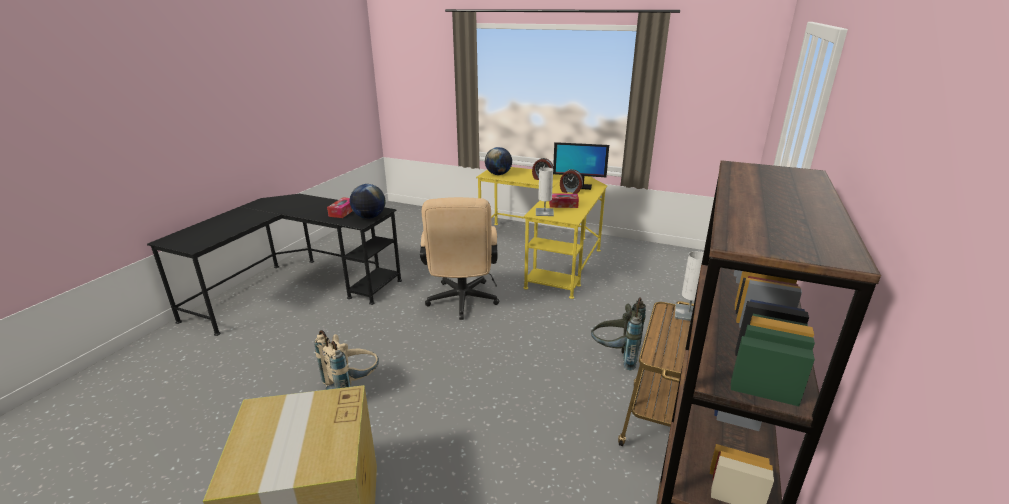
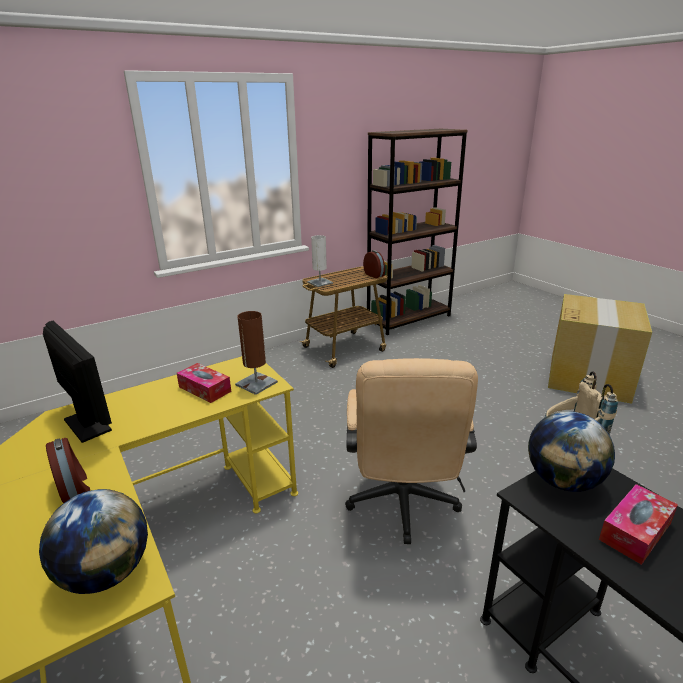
camera: 145 degrees left, 0 degrees up
beige office chair [420,197,500,320] -> beige office chair turned 150 degrees clockwise [345,358,478,544]
white table lamp [536,167,554,216] -> brown table lamp [235,311,278,395]
alarm clock [560,169,583,194] -> alarm clock moved to [363,250,385,278]
grey backpack [591,297,646,370] -> none

